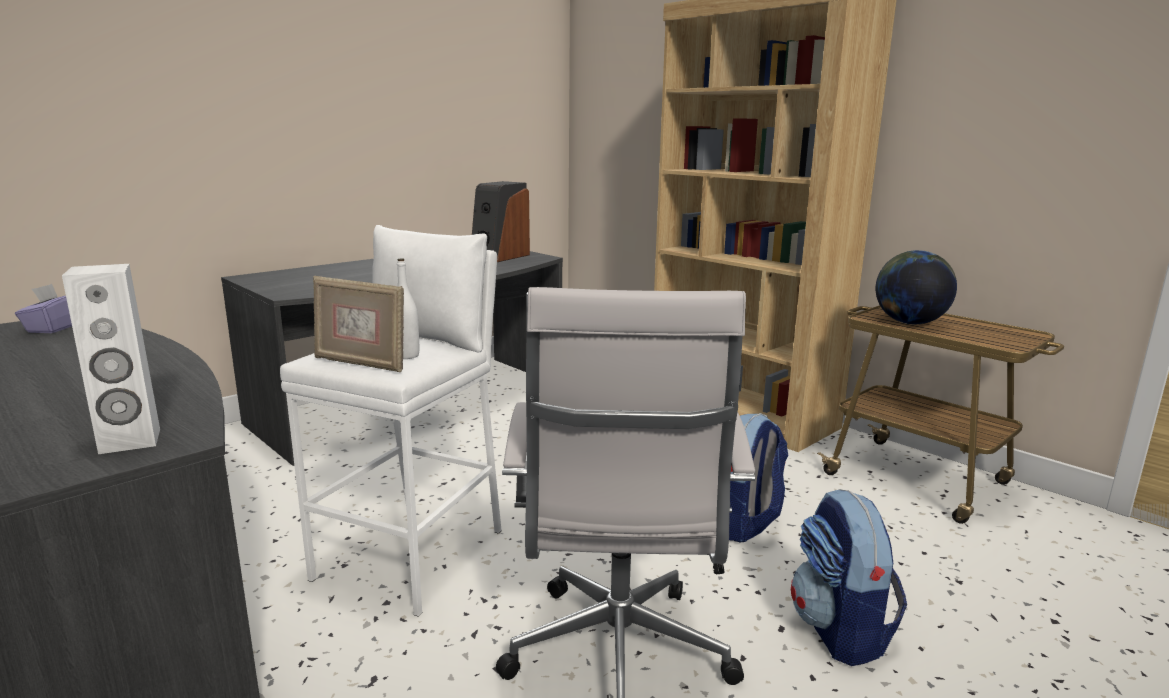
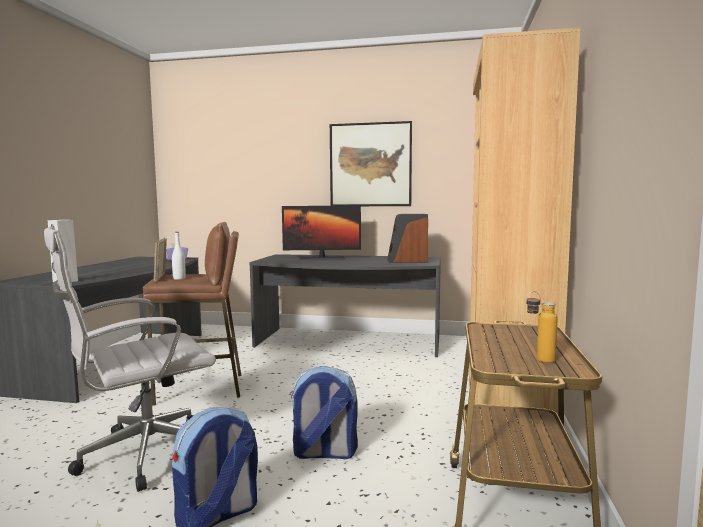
camera: 55 degrees right, 10 degrees down
white stool [280,225,502,617] -> brown stool [143,222,241,406]
globe [876,250,957,324] -> none
none -> monitor [282,206,361,260]
none -> picture [330,121,412,206]
none -> bottle [526,291,558,363]

